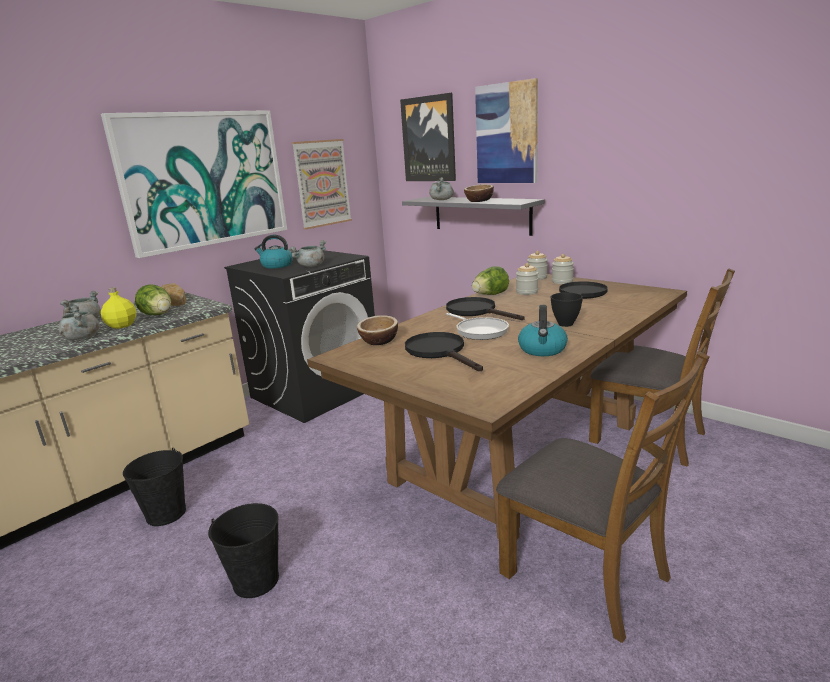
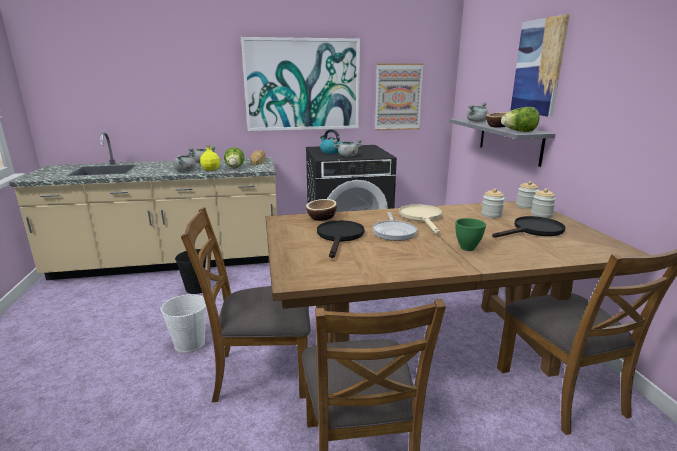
camera: 35 degrees right, 0 degrees up
black bucket [208,503,279,598] -> white bucket [160,294,207,353]
picture [400,93,456,181] -> none
black frying pan [446,297,524,320] -> beige frying pan [399,204,442,234]
lettuce [472,266,509,295] -> lettuce moved to [501,107,540,132]
kettle [518,305,568,356] -> none
black bowl [551,292,583,327] -> green bowl [455,218,486,251]
none -> brown chair [181,207,311,402]

